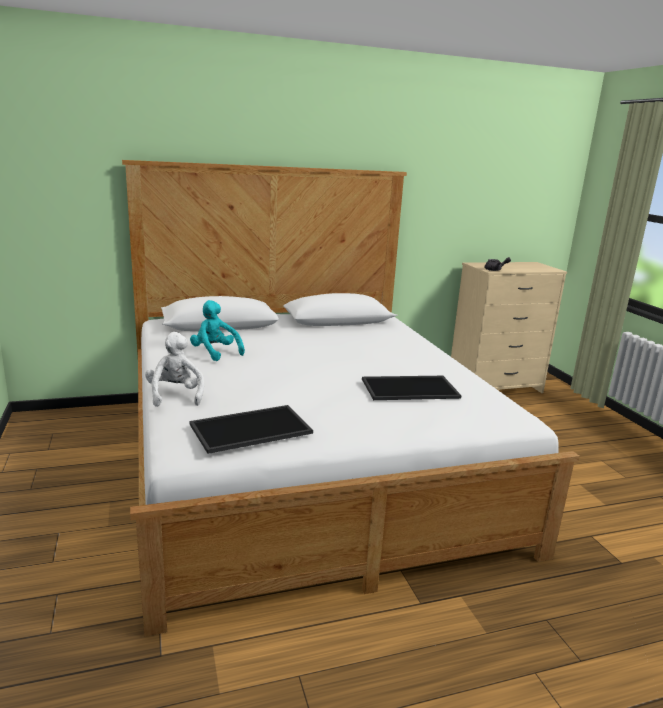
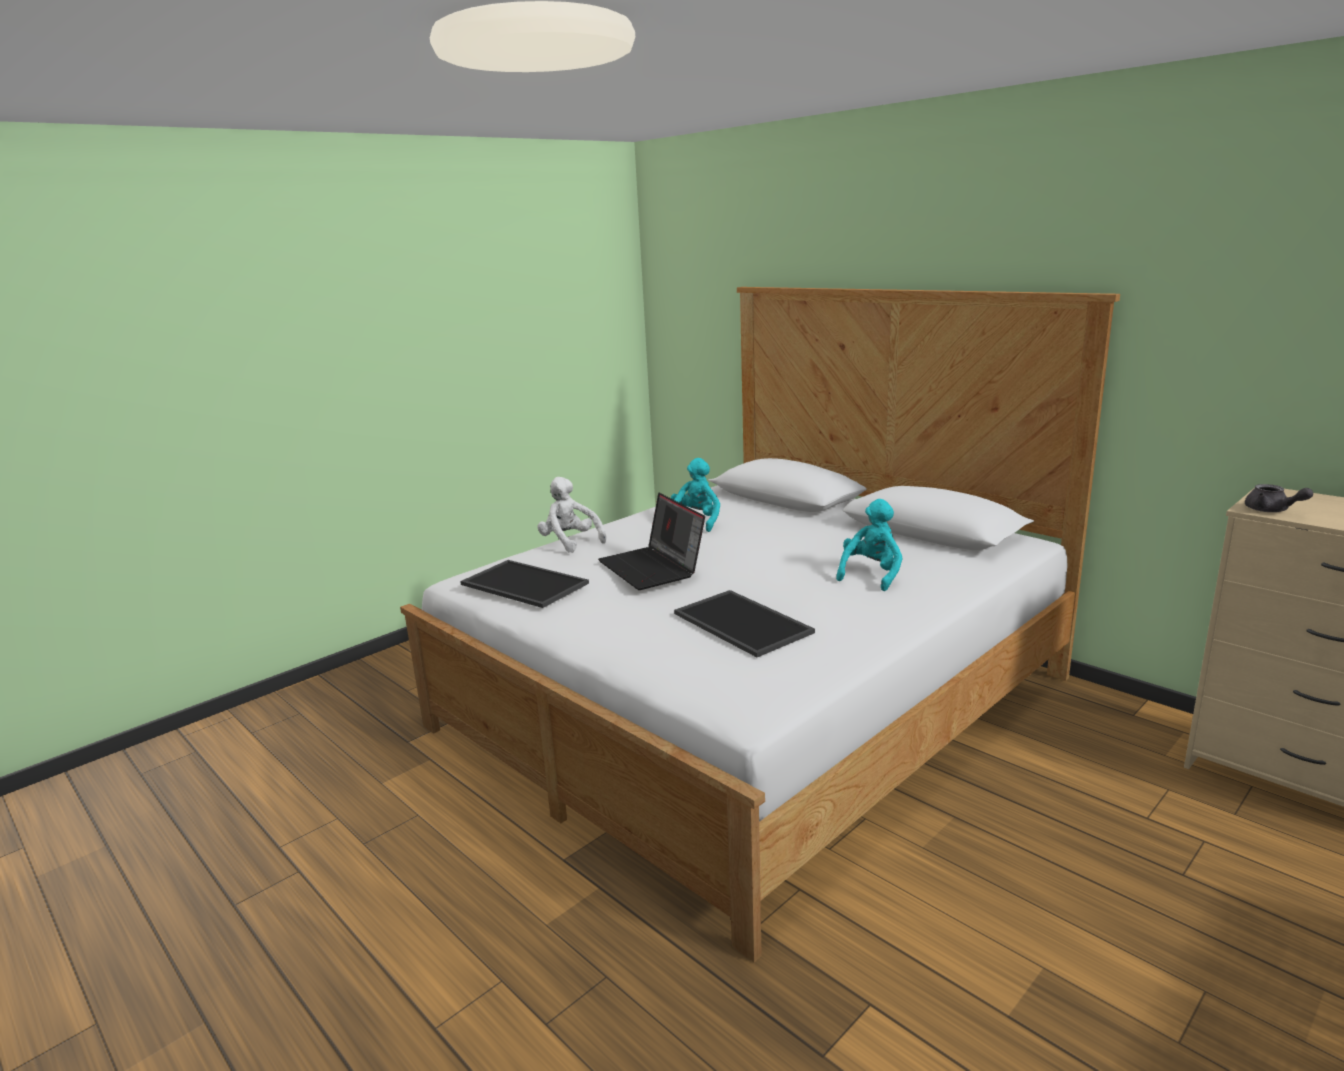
camera: 65 degrees right, 0 degrees up
white plush toy [145,332,204,407] -> white plush toy turned 90 degrees counterclockwise [537,477,606,553]
none -> laptop [598,493,705,590]
none -> turquoise plush toy [836,499,903,591]

